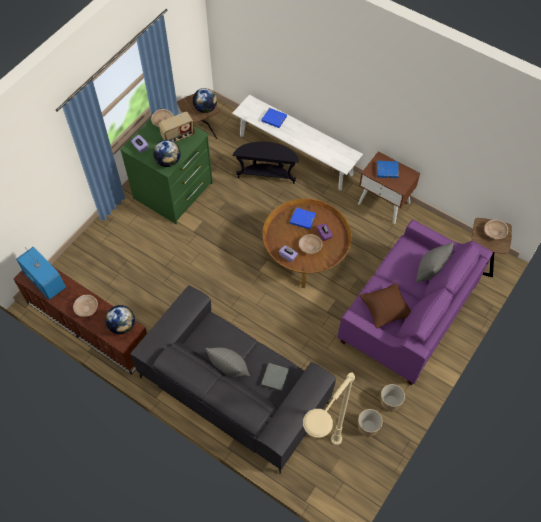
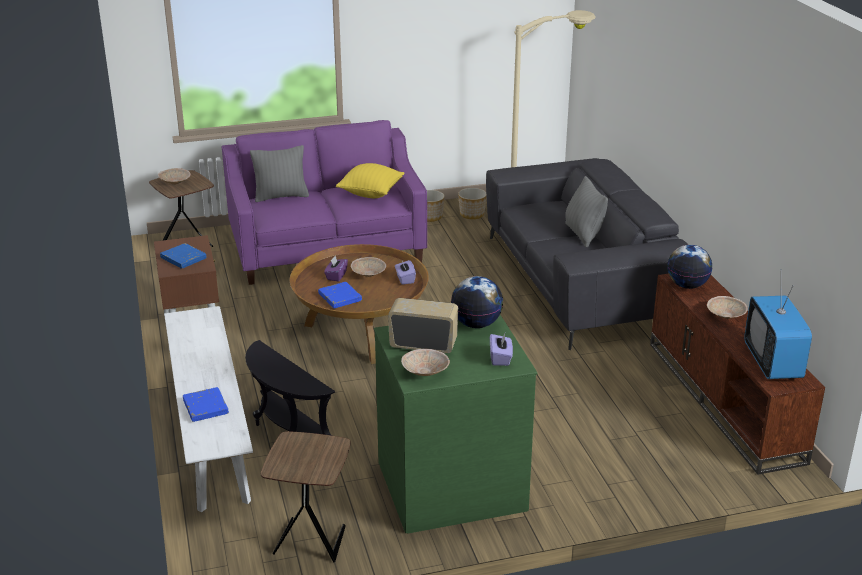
camera: 140 degrees left, 30 degrees down
globe [192,88,217,113] -> none
grey book [261,363,289,392] -> none
brown pillow [360,283,411,328] -> yellow pillow [336,163,404,198]

